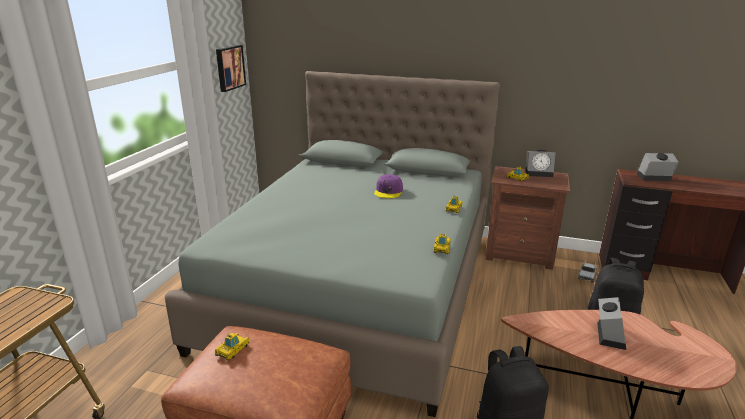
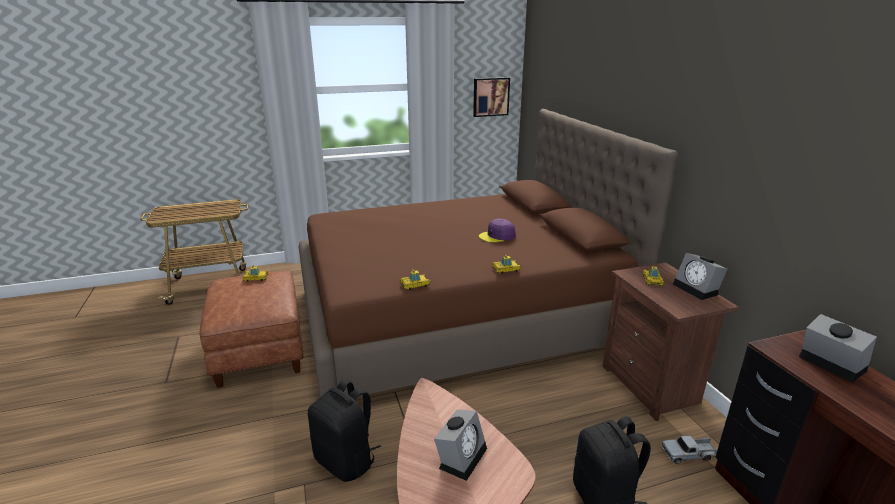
camera: 55 degrees right, 0 degrees up
grey bed [165,71,500,417] -> brown bed [298,109,678,397]
alarm clock [597,297,626,350] -> alarm clock turned 45 degrees counterclockwise [434,409,487,481]

